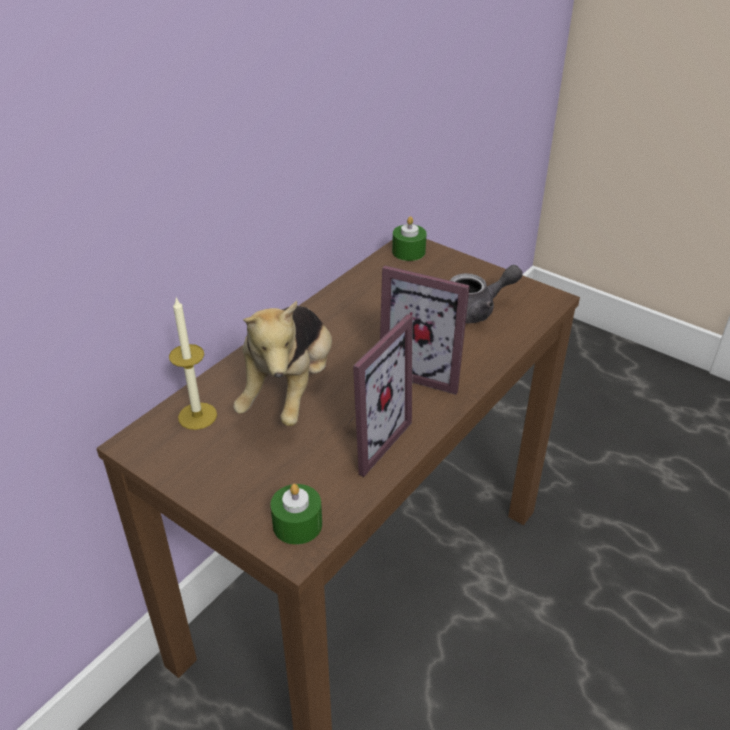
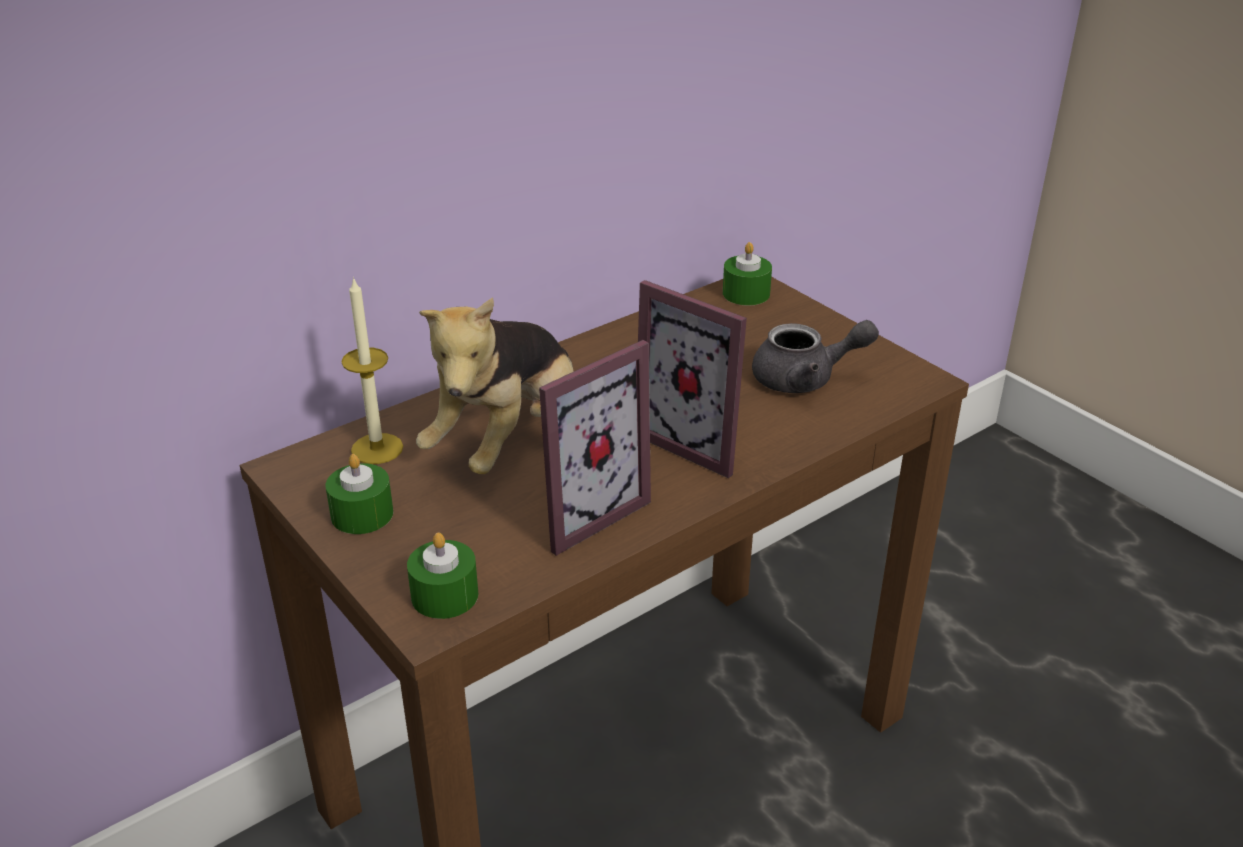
camera: 15 degrees right, 5 degrees down
none -> green candle [326,454,393,534]

